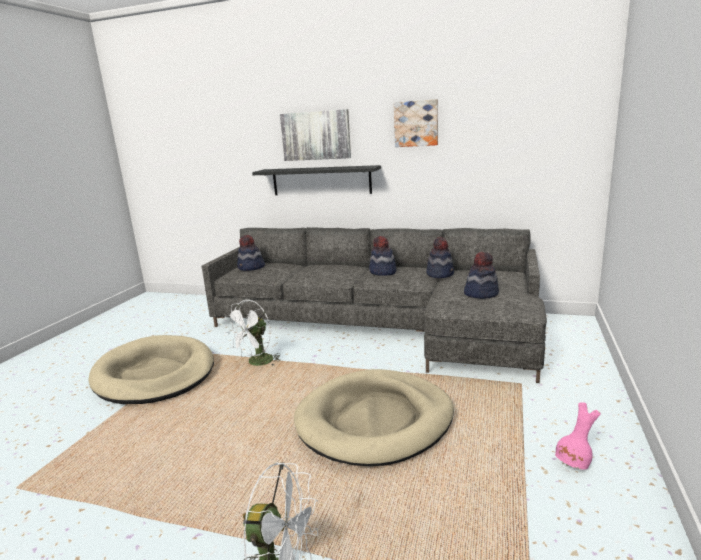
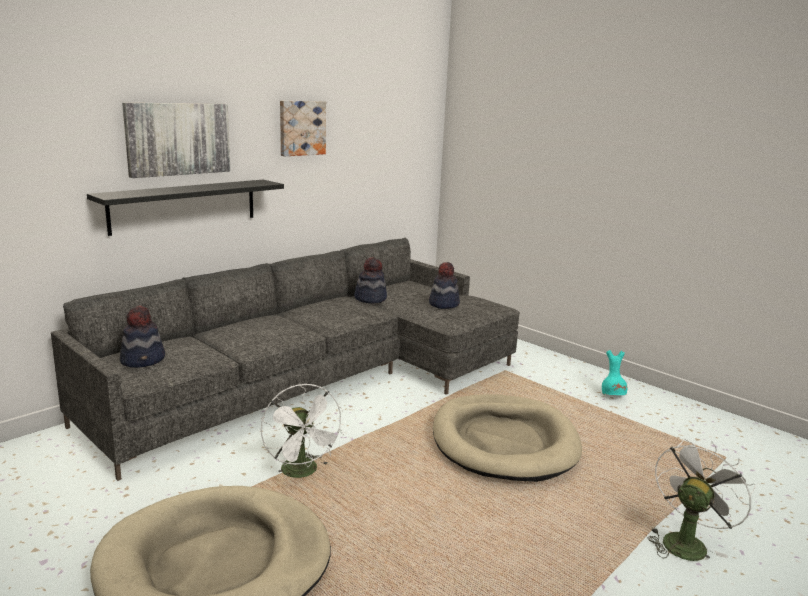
camera: 65 degrees left, 0 degrees up
hat [369,236,396,276] -> none
pink vase [555,402,601,470] -> turquoise vase [602,350,627,395]

